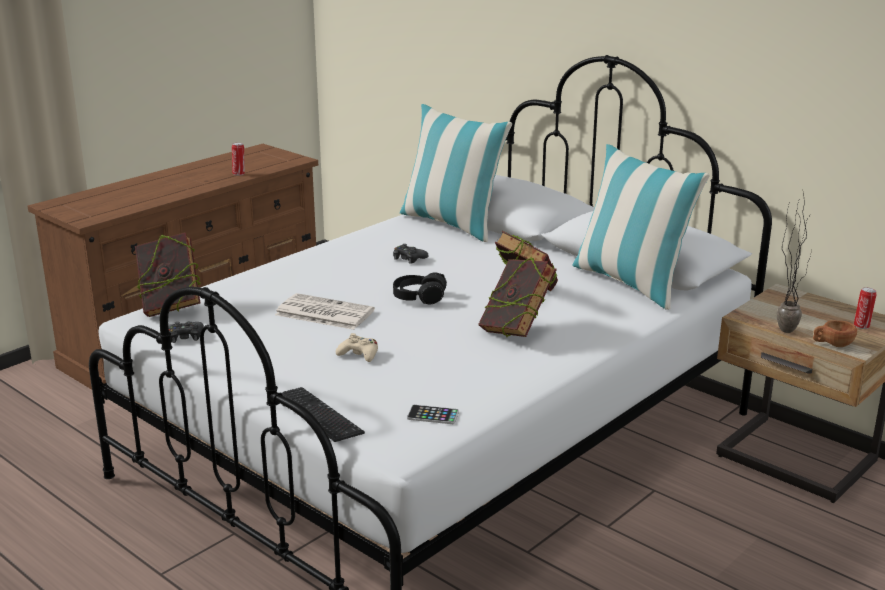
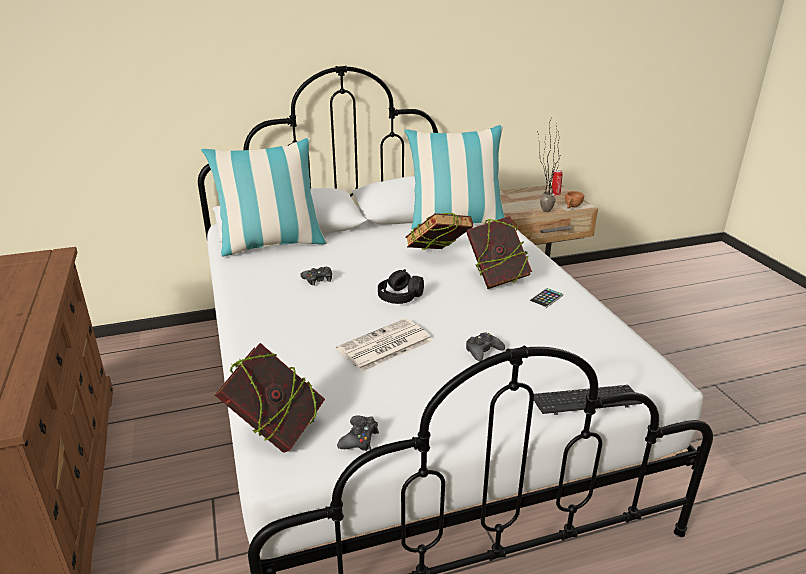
camera: 60 degrees left, 5 degrees up
can [232,143,245,176] -> none
beige game controller [336,333,378,362] -> black game controller [466,332,505,361]
phone [407,405,459,424] -> phone moved to [529,288,563,308]

